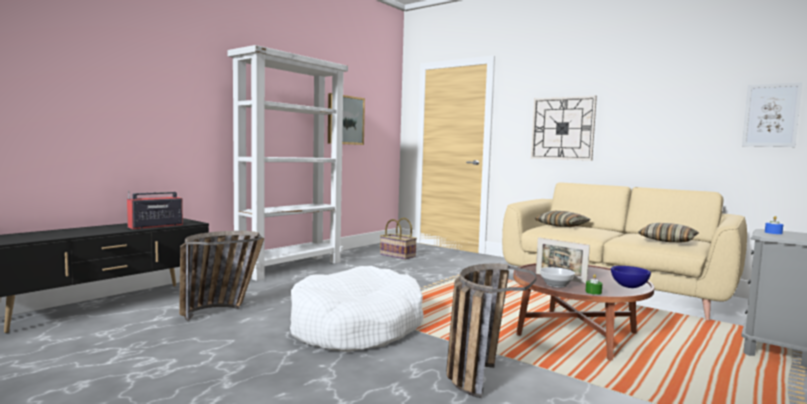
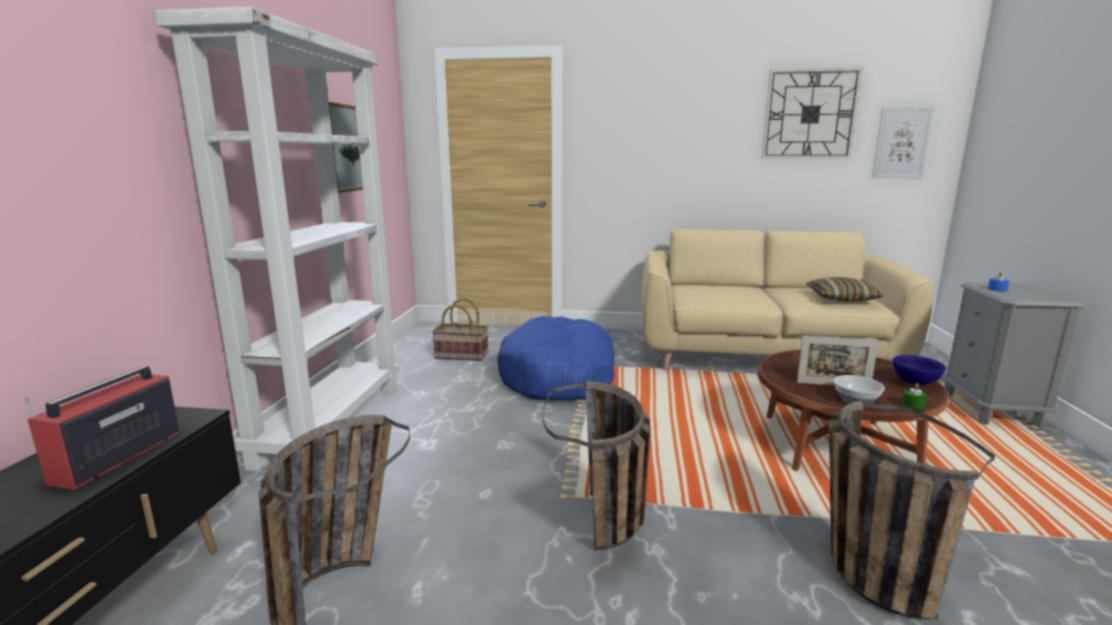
camera: 30 degrees left, 10 degrees up
white dog bed [290,266,424,352] -> basket [542,381,651,550]
wall clock [531,96,597,161] -> wall clock moved to [762,67,863,159]
pillow [535,211,591,227] -> none
none -> blue dog bed [497,316,615,400]

